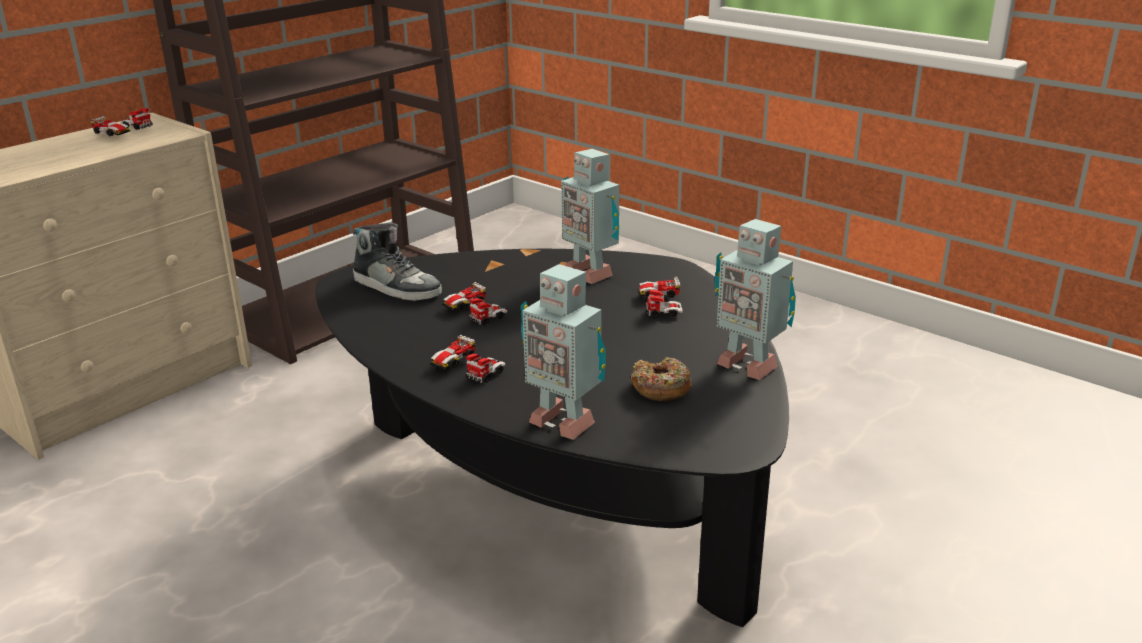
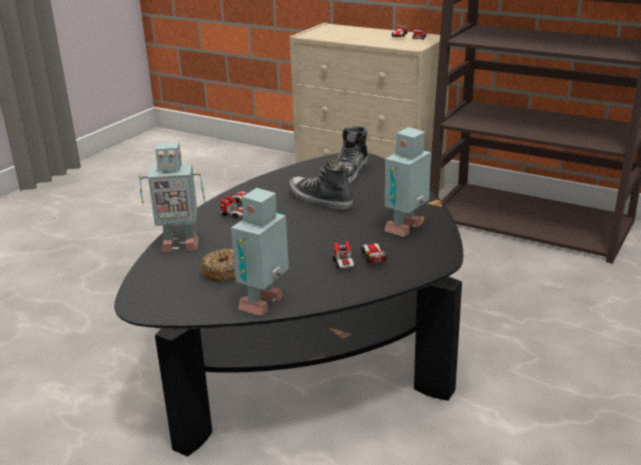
camera: 80 degrees right, 0 degrees up
toy car [442,282,507,326] -> shoe [289,157,353,209]
toy robot [521,264,606,440] -> toy robot turned 120 degrees counterclockwise [139,142,205,252]

